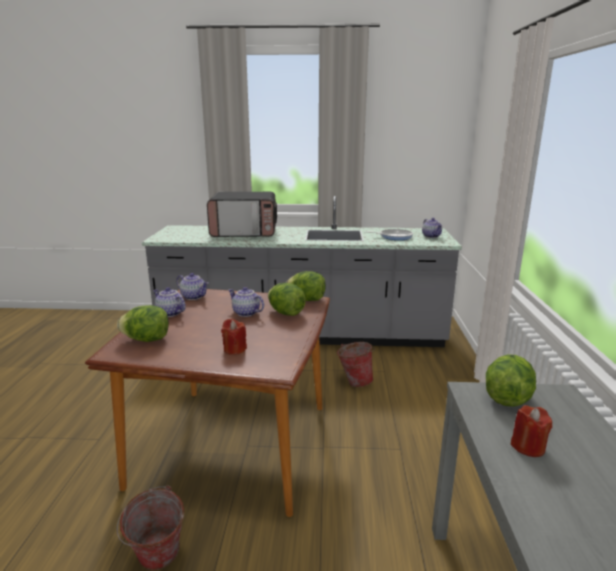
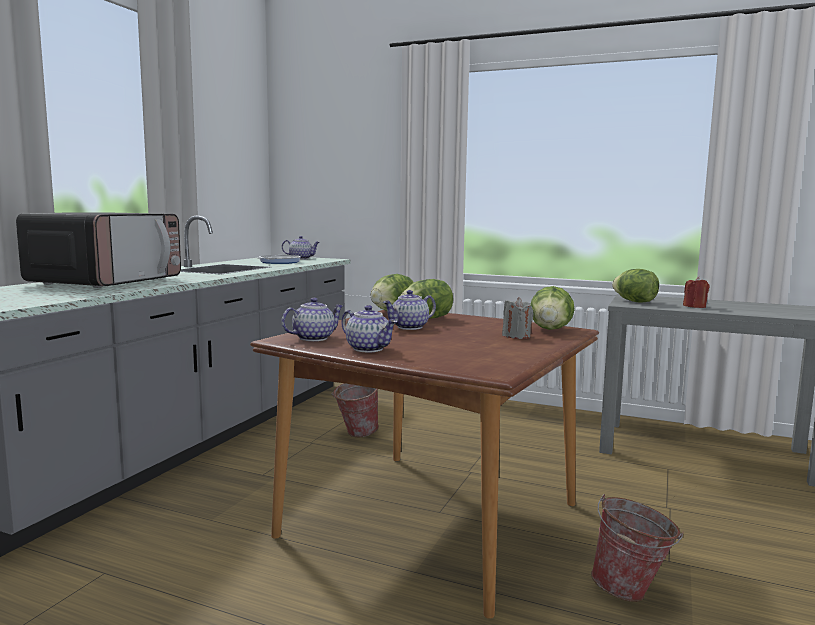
camera: 70 degrees left, 10 degrees down
lettuce [117,305,169,342] -> lettuce moved to [530,286,575,330]
teapot [153,287,186,317] -> teapot turned 105 degrees counterclockwise [341,305,397,352]
red candle [221,319,247,355] -> grey candle [502,297,534,339]

